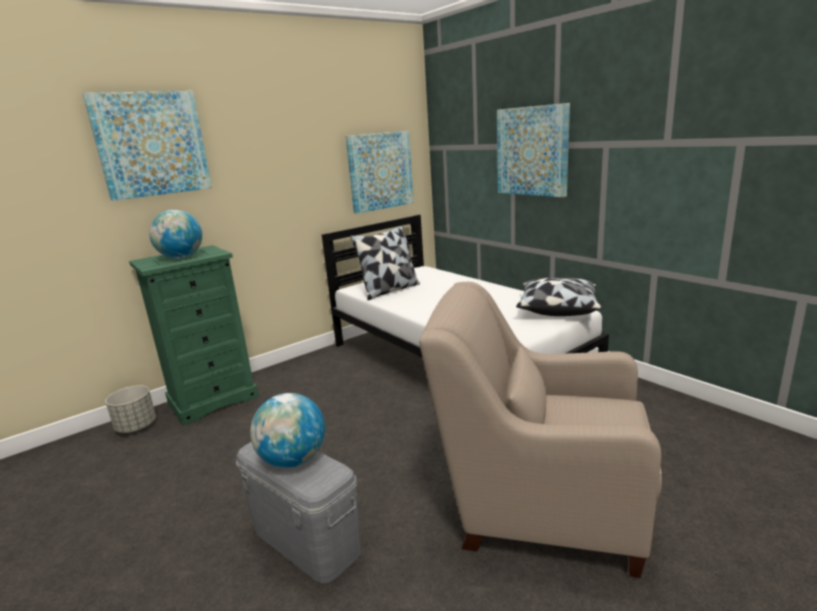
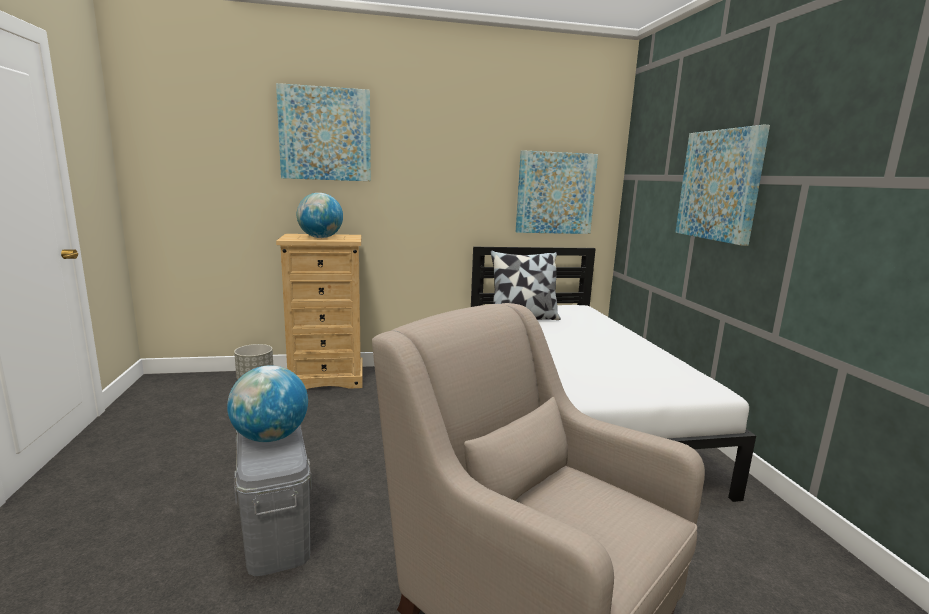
camera: 25 degrees right, 5 degrees down
green dresser [129,245,259,425] -> beige dresser [276,234,363,389]
pillow [516,278,602,316] -> none

